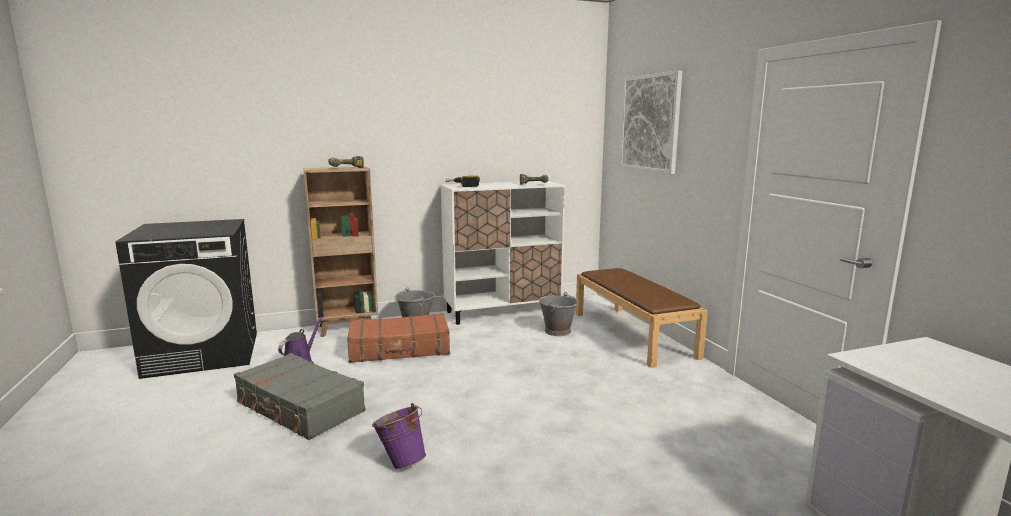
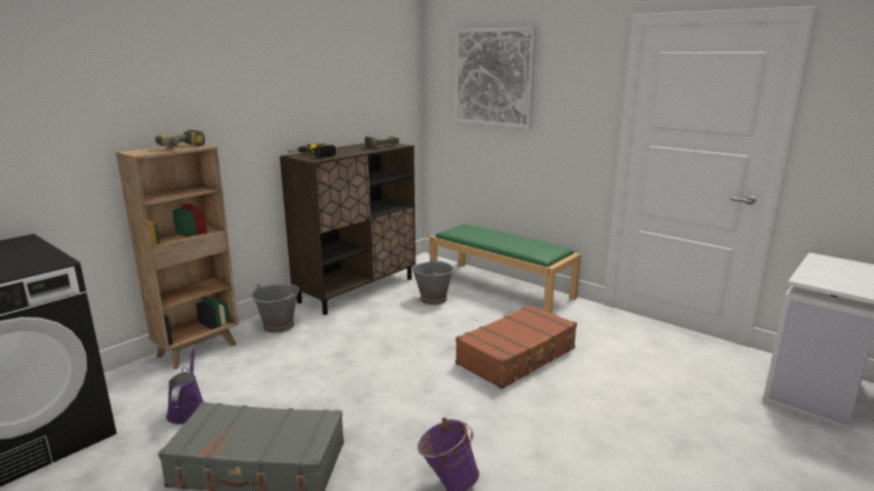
camera: 30 degrees left, 5 degrees up
brown suitcase [347,313,450,363] -> brown suitcase moved to [455,304,577,389]
white cabinet [441,181,565,325] -> brown cabinet [280,143,416,315]
brown bench [576,268,708,368] -> green bench [430,224,581,313]

